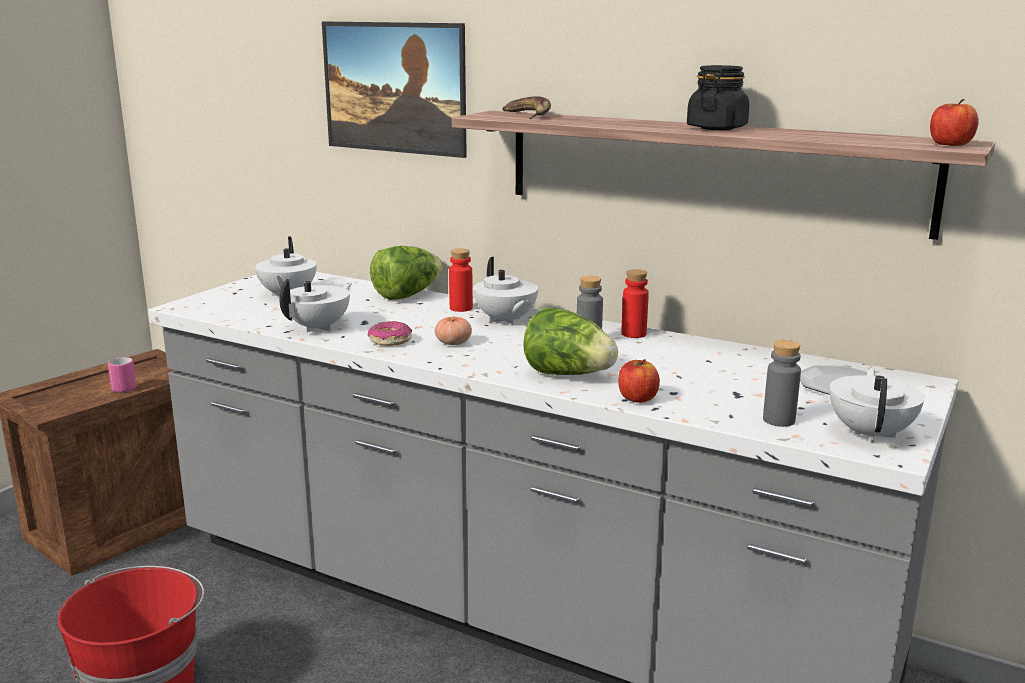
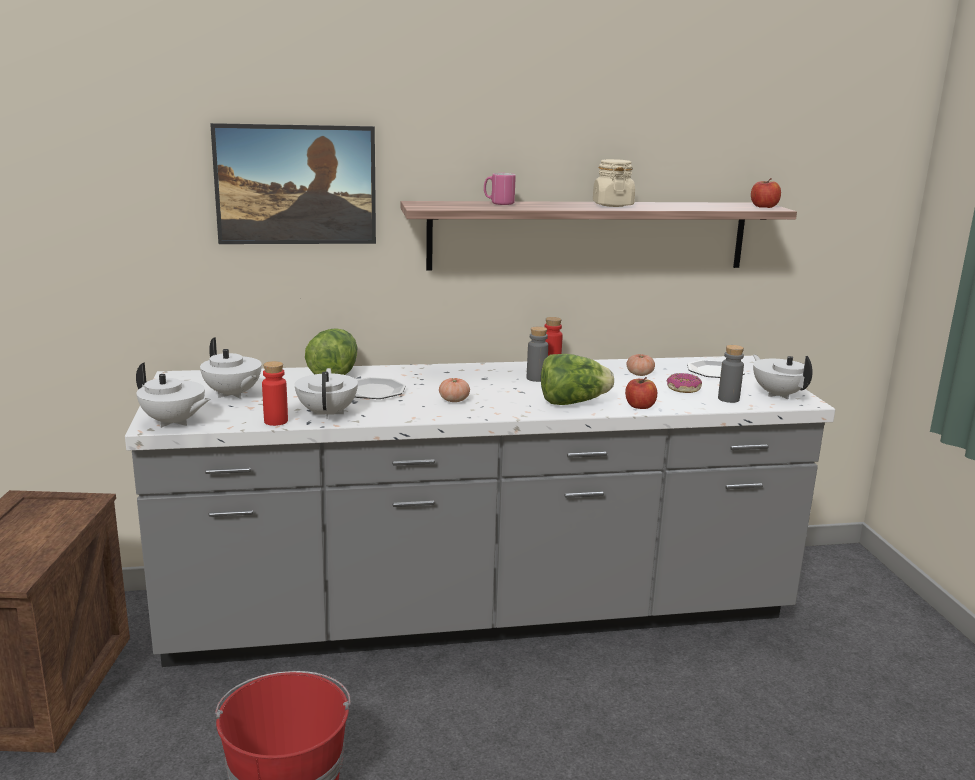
camera: 40 degrees left, 0 degrees up
pink mug [108,357,136,393] -> pink mug moved to [484,173,516,205]
donut [368,321,412,346] -> donut moved to [666,373,702,393]
red bottle [449,249,473,312] -> red bottle moved to [262,361,288,426]
white teapot [473,257,538,325] -> white teapot moved to [136,362,210,428]
banana [502,97,551,119] -> none
black jar [687,65,749,130] -> beige jar [593,159,635,207]
none -> plate [355,377,406,399]
none -> tomato [626,354,655,376]

